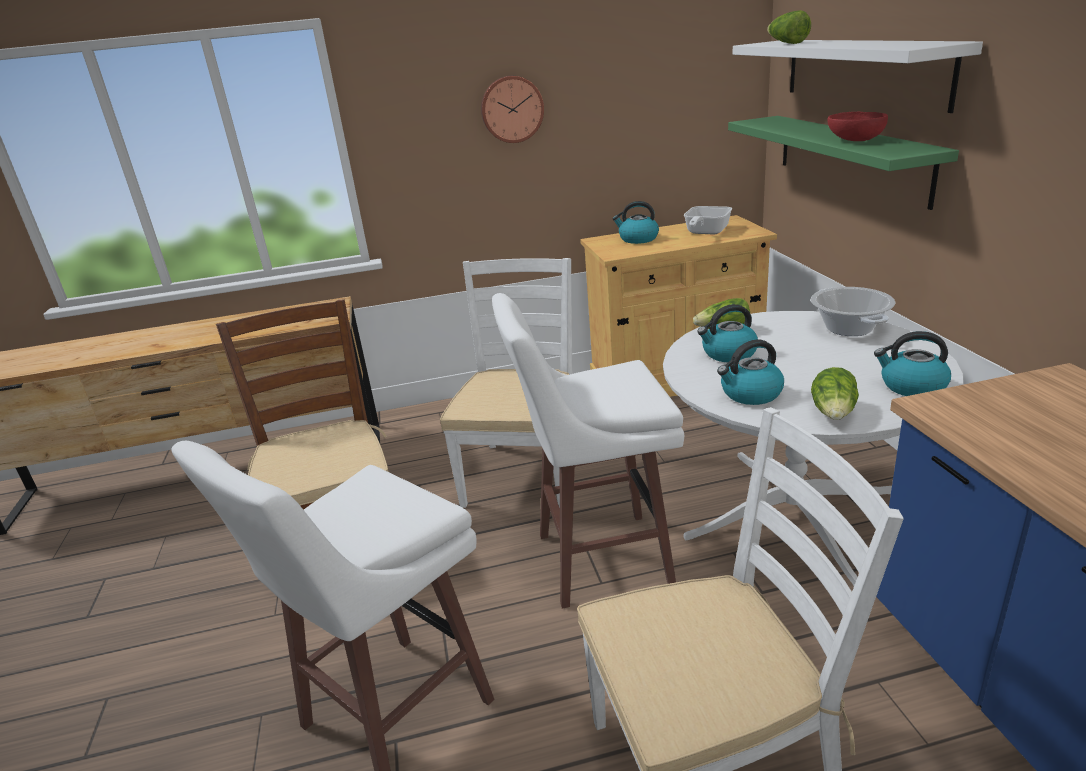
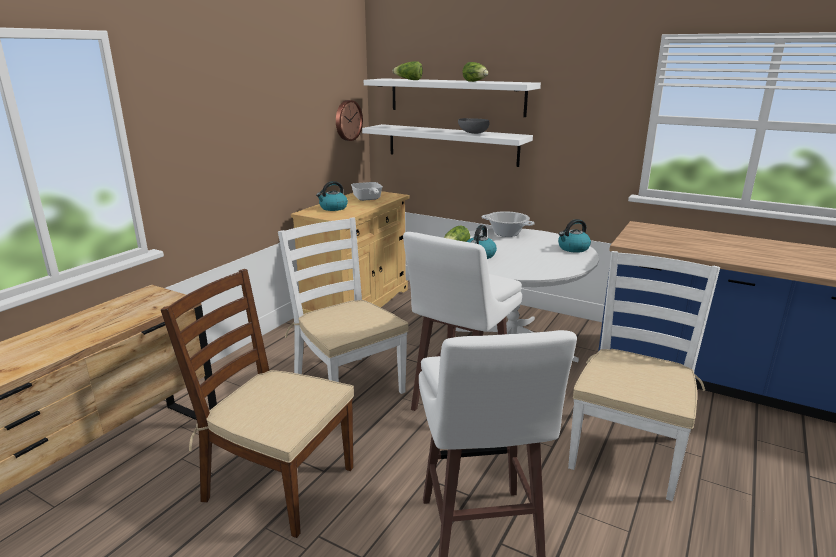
camera: 50 degrees left, 5 degrees down
wall clock [481,76,544,143] -> wall clock moved to [336,100,363,141]
kettle [717,339,784,405] -> none
green shelf [728,116,959,210] -> white shelf [362,124,533,167]
lettuce [811,367,859,420] -> lettuce moved to [463,62,488,82]
red bowl [827,112,888,141] -> grey bowl [458,118,489,134]

